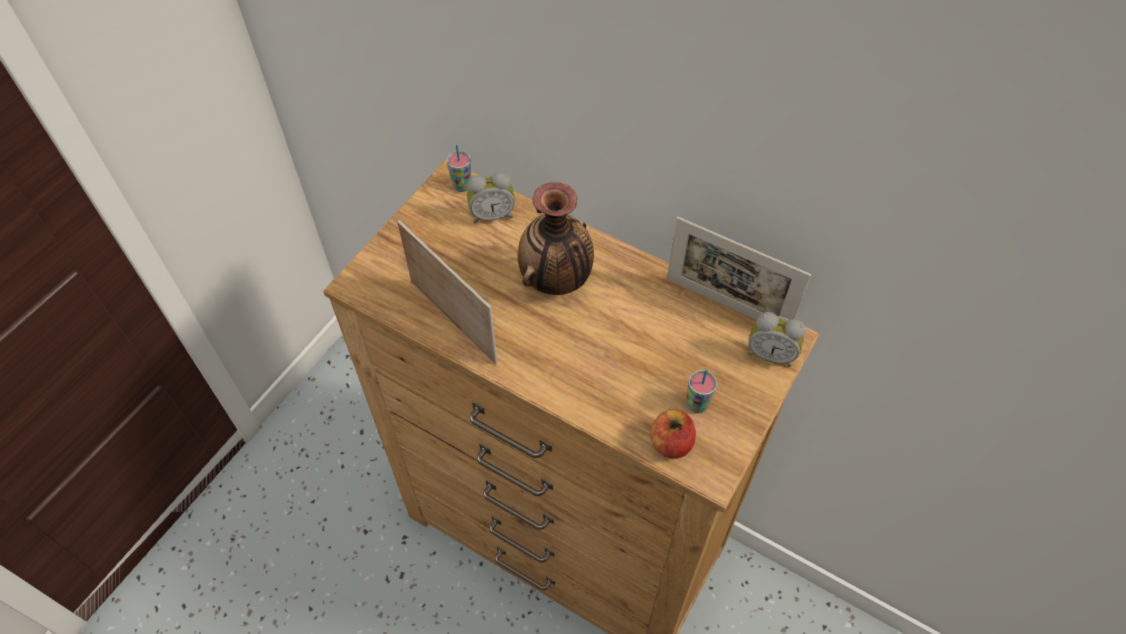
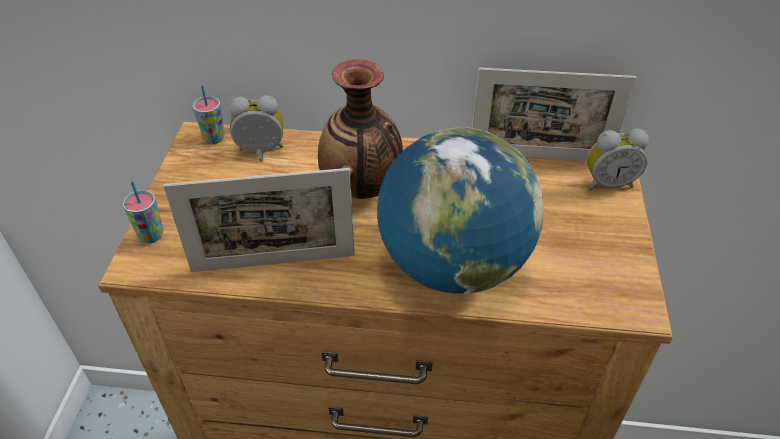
camera: 25 degrees left, 10 degrees down
picture frame [397,220,497,364] -> picture frame turned 150 degrees clockwise [163,168,355,272]
alarm clock [467,172,515,223] -> alarm clock turned 150 degrees counterclockwise [229,95,283,162]
apple [651,409,696,459] -> none
cup [686,369,717,413] -> cup moved to [123,181,163,243]
none -> globe [377,127,544,295]

